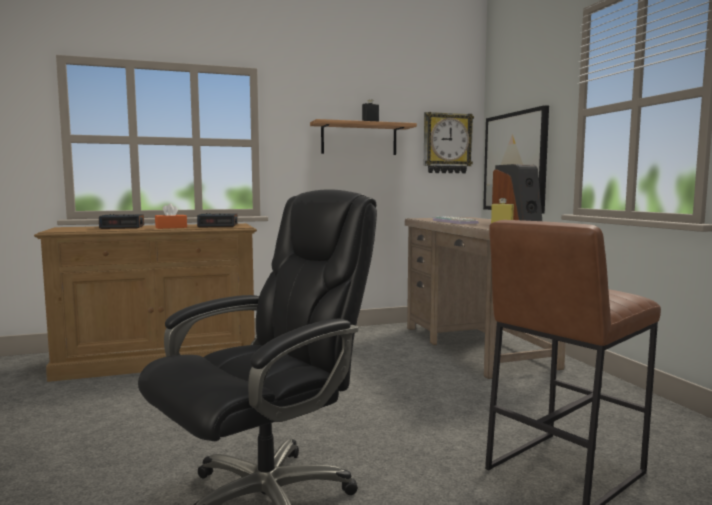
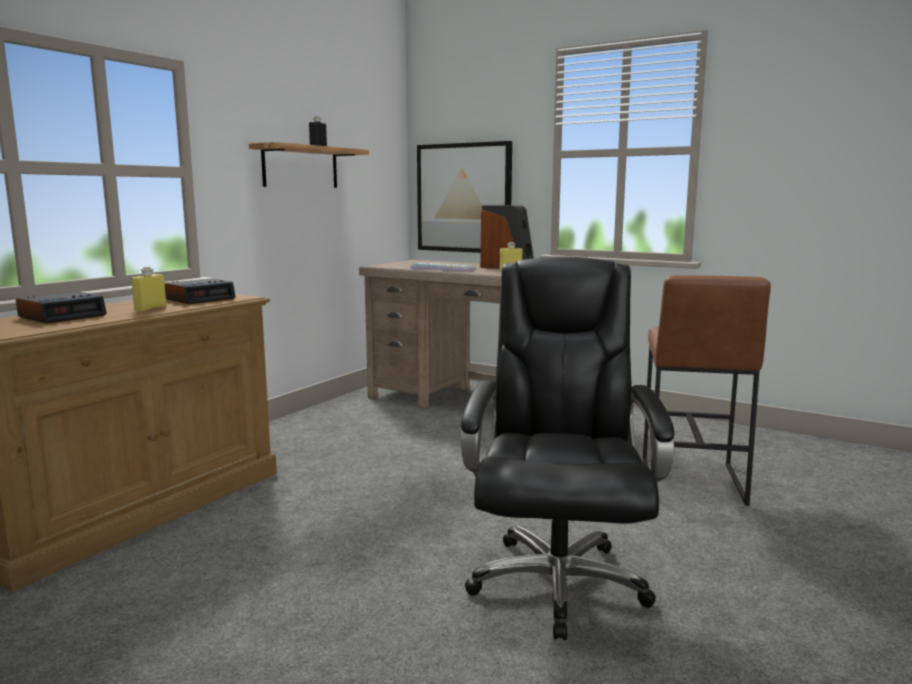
camera: 40 degrees left, 5 degrees up
orange tissue box [155,203,187,229] -> yellow bottle [131,267,167,312]
wall clock [424,112,474,173] -> none

